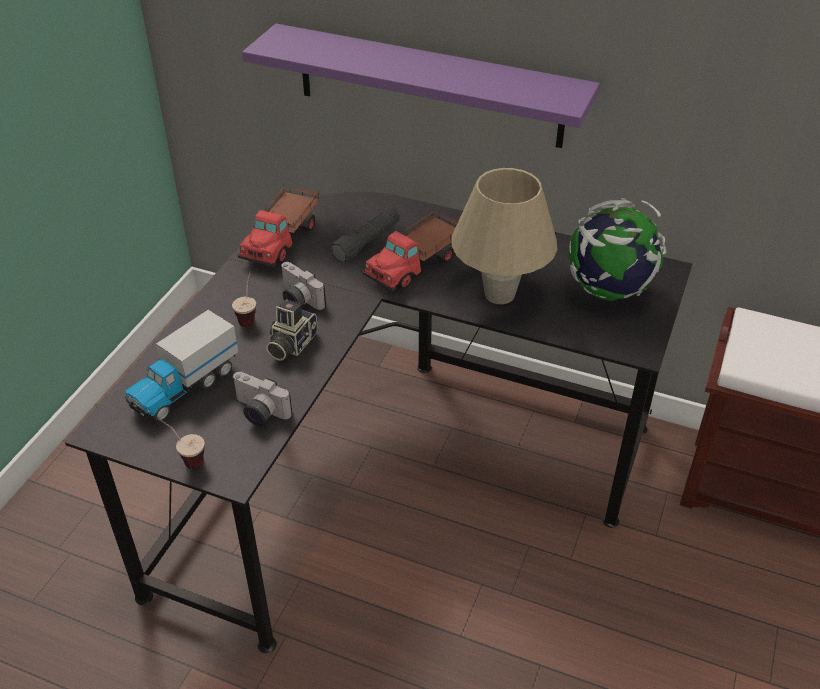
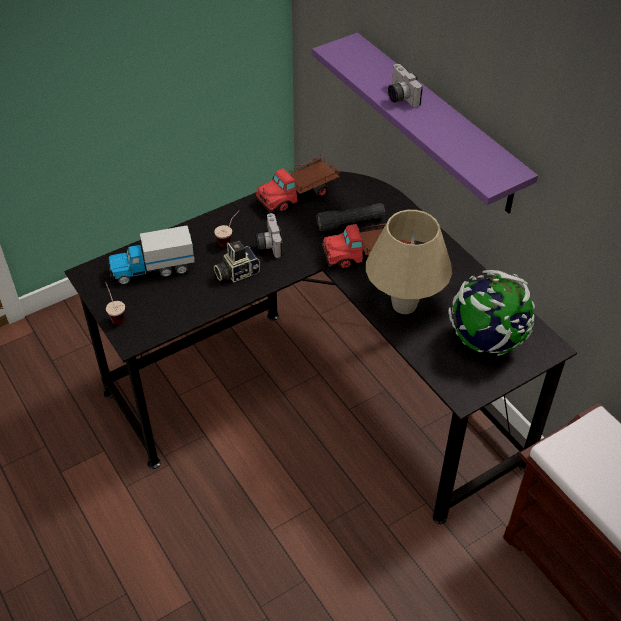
camera: 35 degrees right, 5 degrees up
camera [233,372,292,426] -> camera moved to [388,64,423,107]

